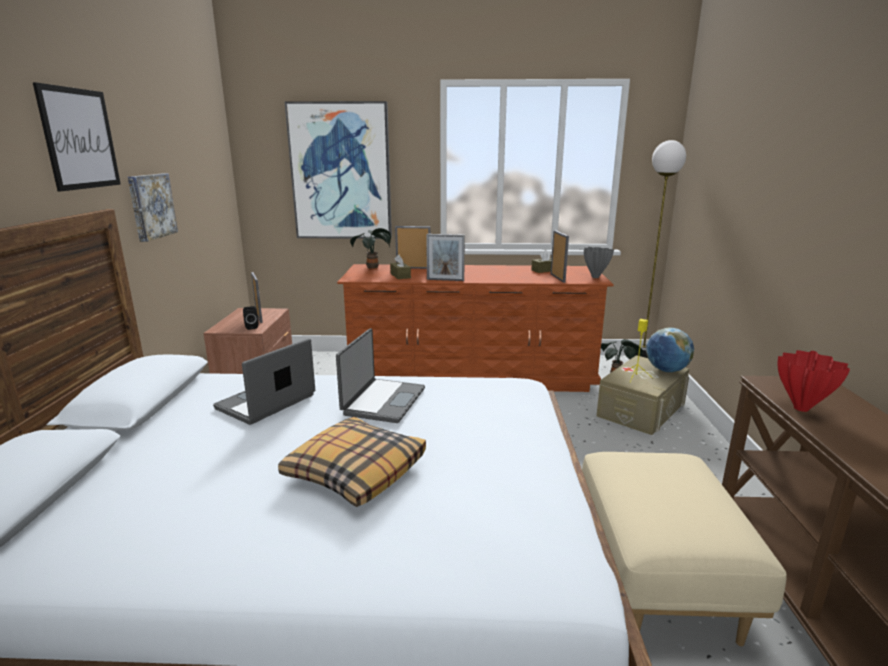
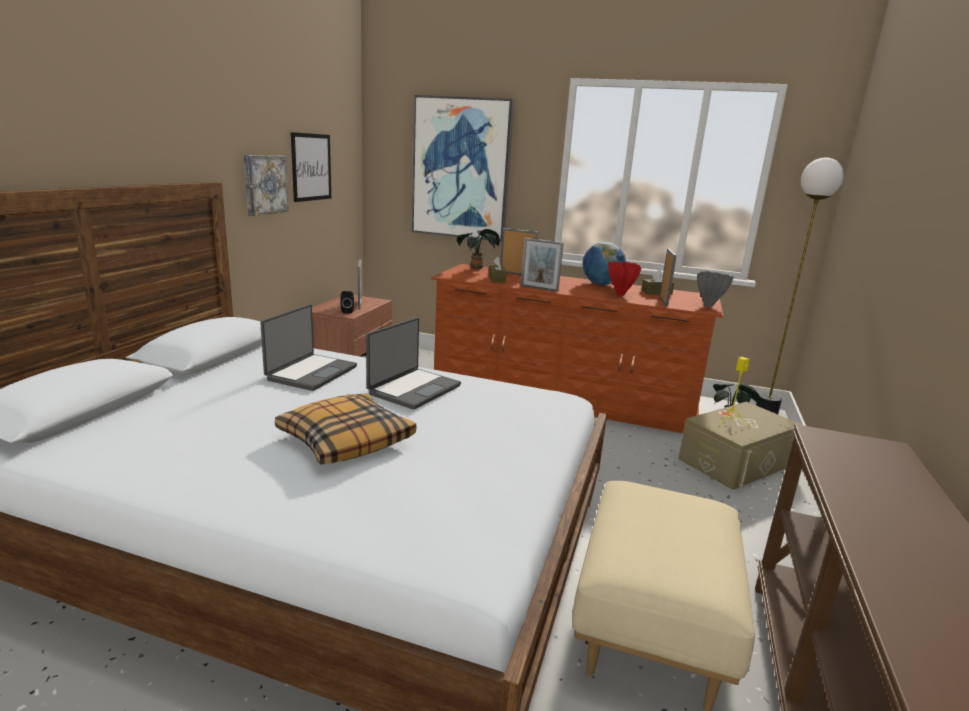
camera: 15 degrees right, 0 degrees up
picture [33,82,121,192] -> picture moved to [291,132,331,202]
laptop [213,338,315,425] -> laptop turned 150 degrees clockwise [260,304,357,391]
globe [646,328,694,372] -> globe moved to [582,242,626,285]
red vase [778,350,850,412] -> red vase moved to [608,262,642,296]

